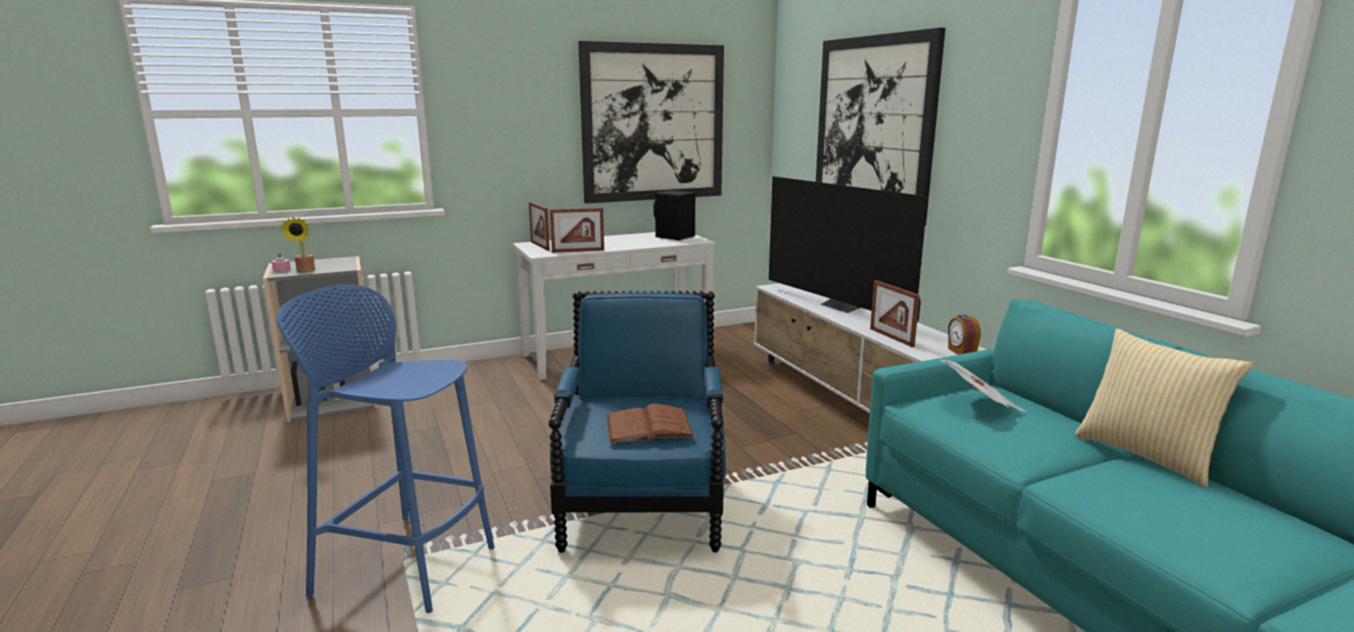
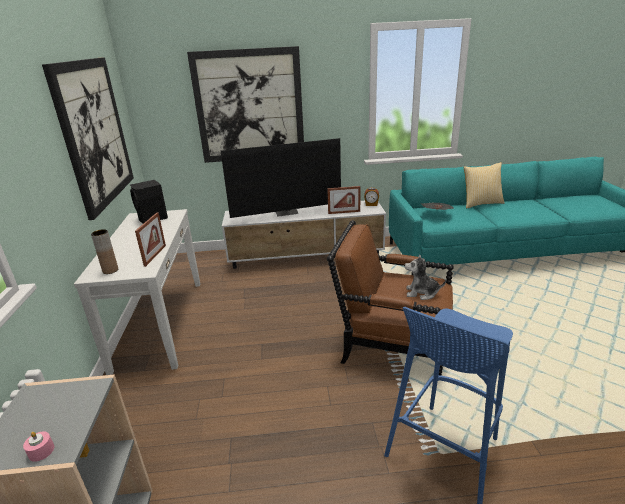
camera: 70 degrees left, 10 degrees up
potted plant [279,217,315,272] -> none
picture frame [529,202,550,251] -> brown vase [91,229,118,274]
blue armchair [548,291,726,553] -> brown armchair [327,220,454,376]
brown book [606,404,694,443] -> plush toy [405,254,446,300]

